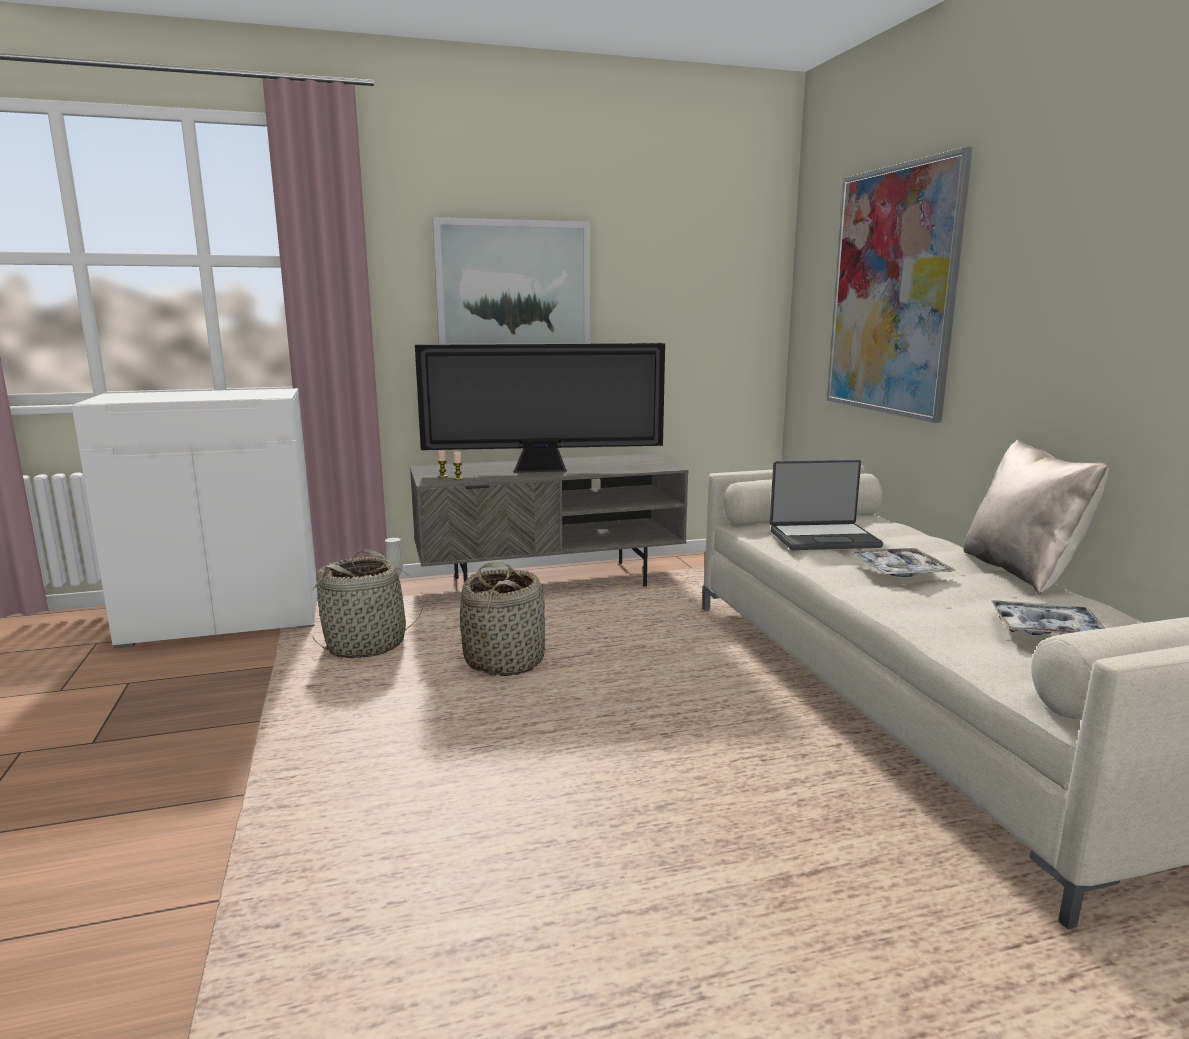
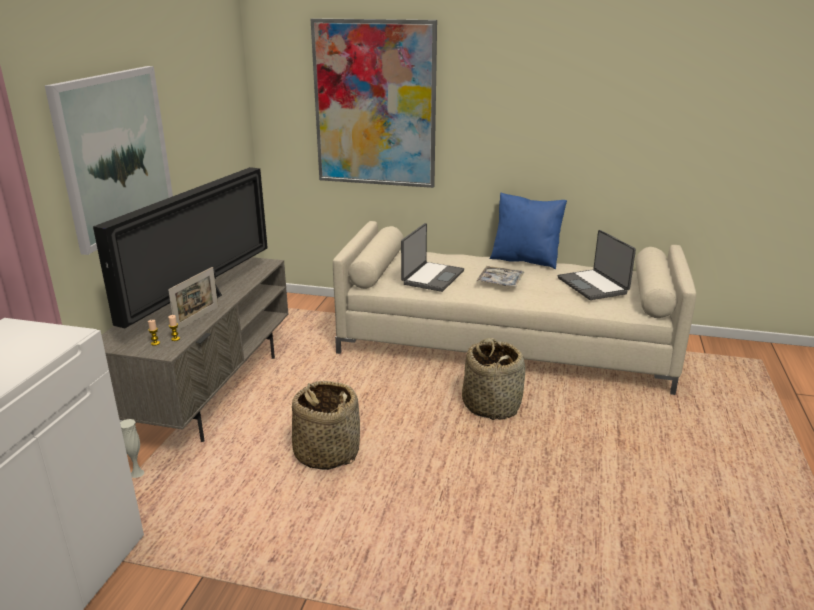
camera: 60 degrees left, 10 degrees up
basket [311,549,423,658] -> basket moved to [462,338,525,420]
beige pillow [963,440,1109,594] -> blue pillow [490,192,567,269]
tray [991,600,1105,635] -> laptop [558,230,636,300]
none -> picture frame [168,267,218,331]

